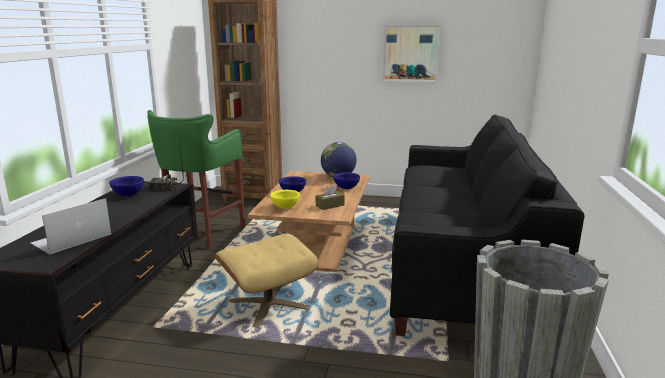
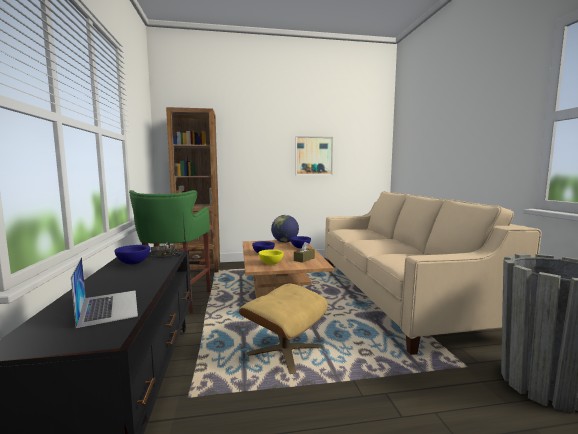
camera: 20 degrees left, 10 degrees down
laptop [30,198,111,254] -> laptop turned 135 degrees clockwise [71,257,138,328]
black sofa [390,114,585,336] -> beige sofa [325,191,542,355]

